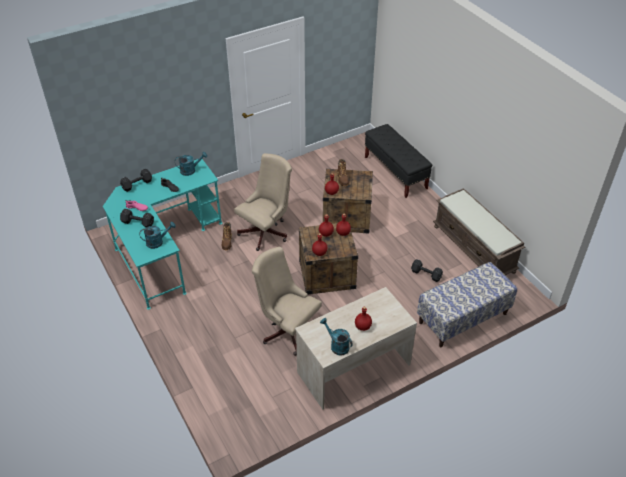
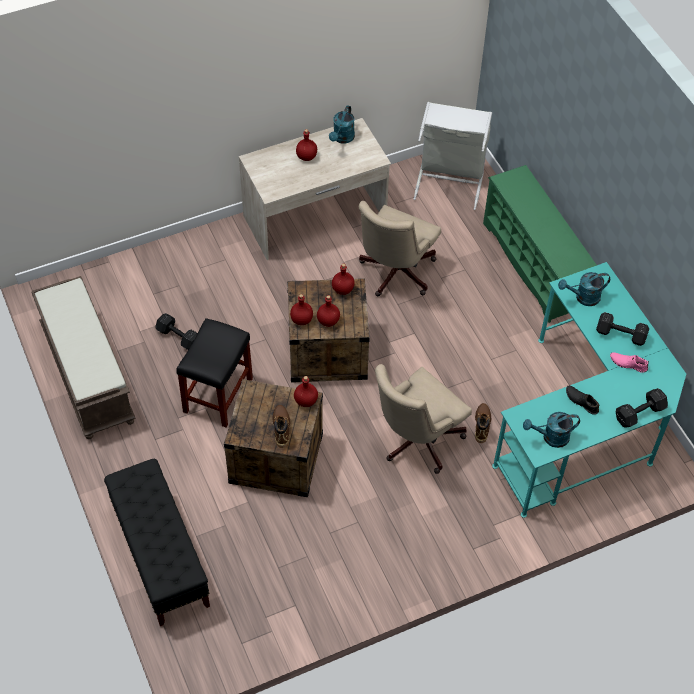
camera: 175 degrees left, 10 degrees up
beige office chair [252,247,322,356] -> beige office chair turned 75 degrees clockwise [359,201,441,296]
turquoise watering can [320,318,353,355] -> turquoise watering can turned 60 degrees clockwise [329,105,355,144]
bench [417,262,517,347] -> none
none -> black stool [176,318,253,427]
none -> grey laundry basket [414,102,492,210]
none -> green shoe rack [483,165,597,323]

